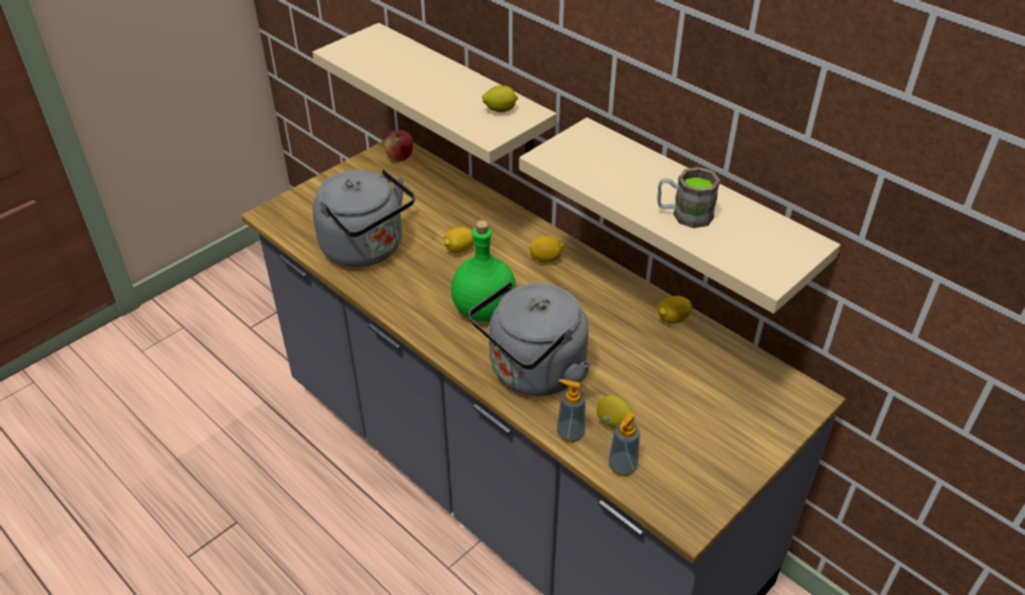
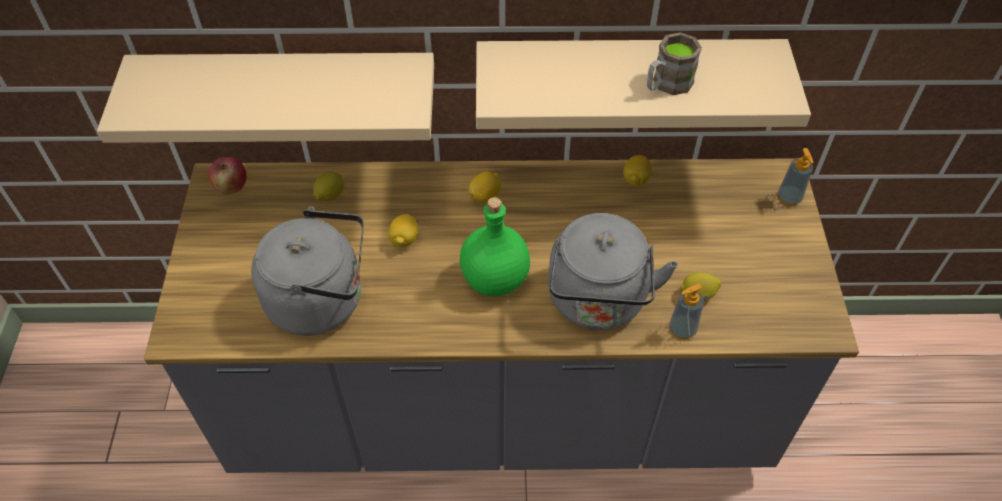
camera: 45 degrees left, 10 degrees up
lemon [482,85,518,112] -> lemon moved to [313,171,344,201]
soap dispenser [608,412,640,476] -> soap dispenser moved to [778,148,813,206]

